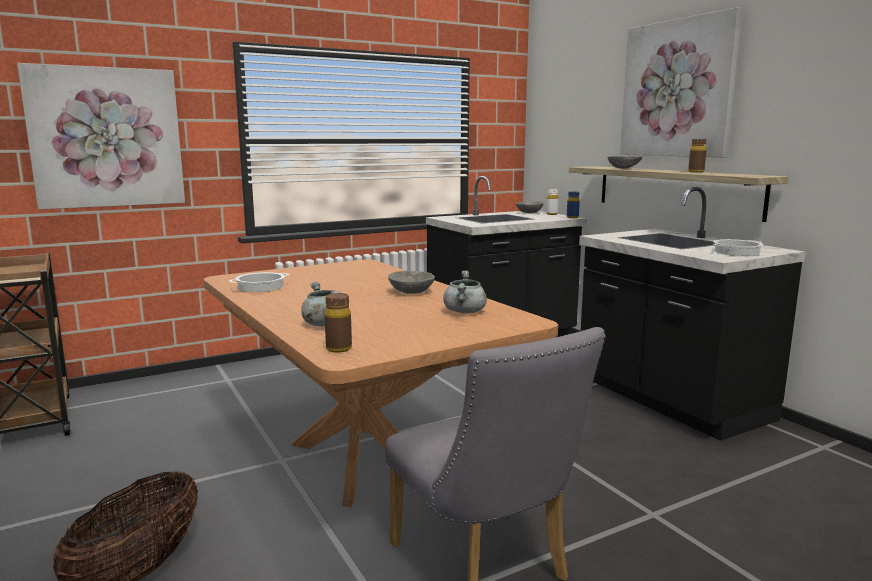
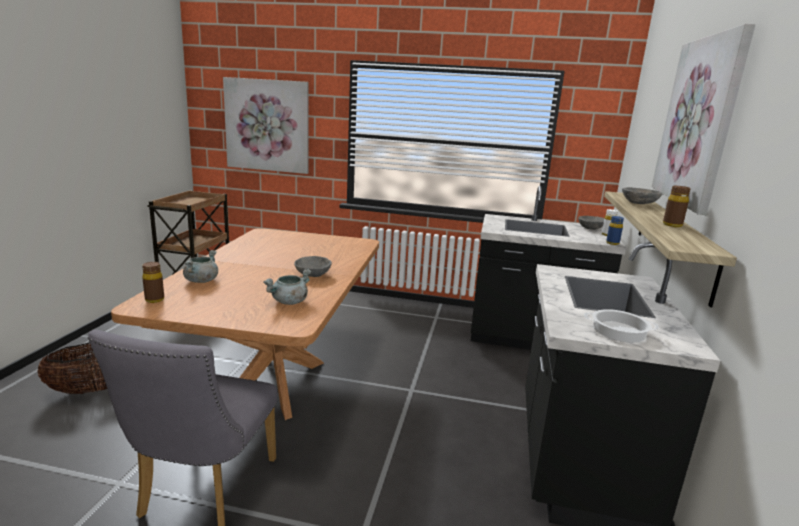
camera: 40 degrees right, 5 degrees up
cooking pot [229,272,289,292] -> none

